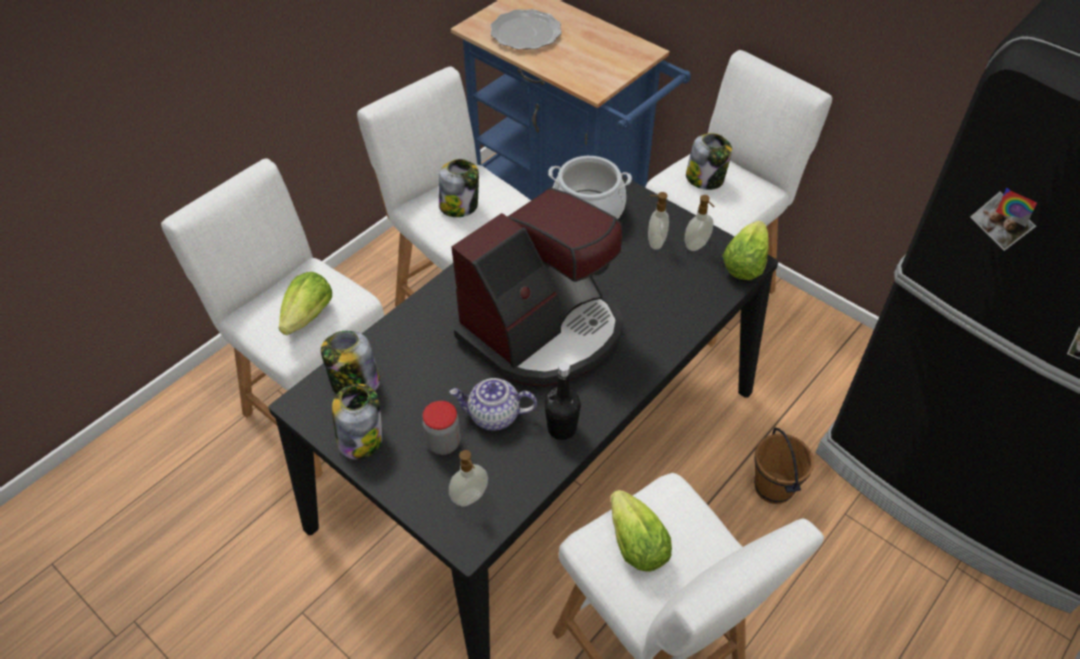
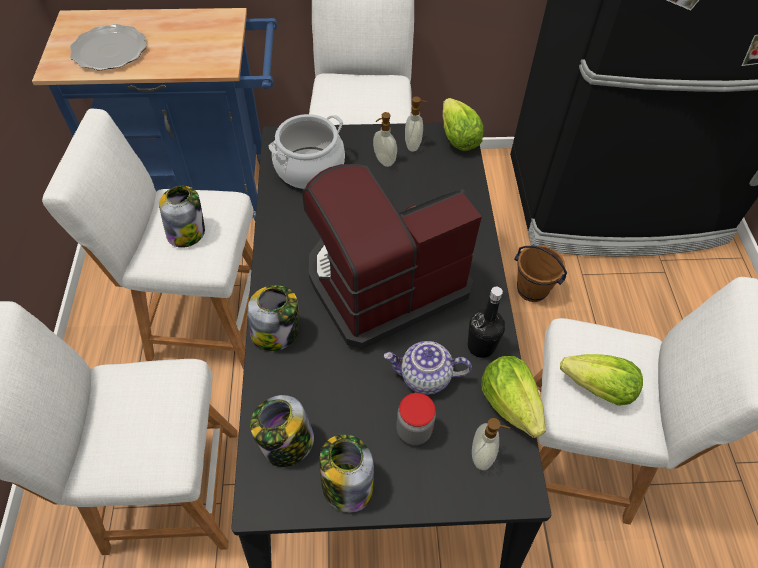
camera: 45 degrees left, 5 degrees up
lettuce [279,272,332,335] -> lettuce moved to [481,356,546,438]
teapot [449,378,537,431] -> teapot turned 45 degrees clockwise [384,341,472,395]
coffee machine [451,188,623,387] -> coffee machine turned 120 degrees counterclockwise [302,164,482,349]
jar [686,133,732,190] -> jar moved to [248,285,299,351]

